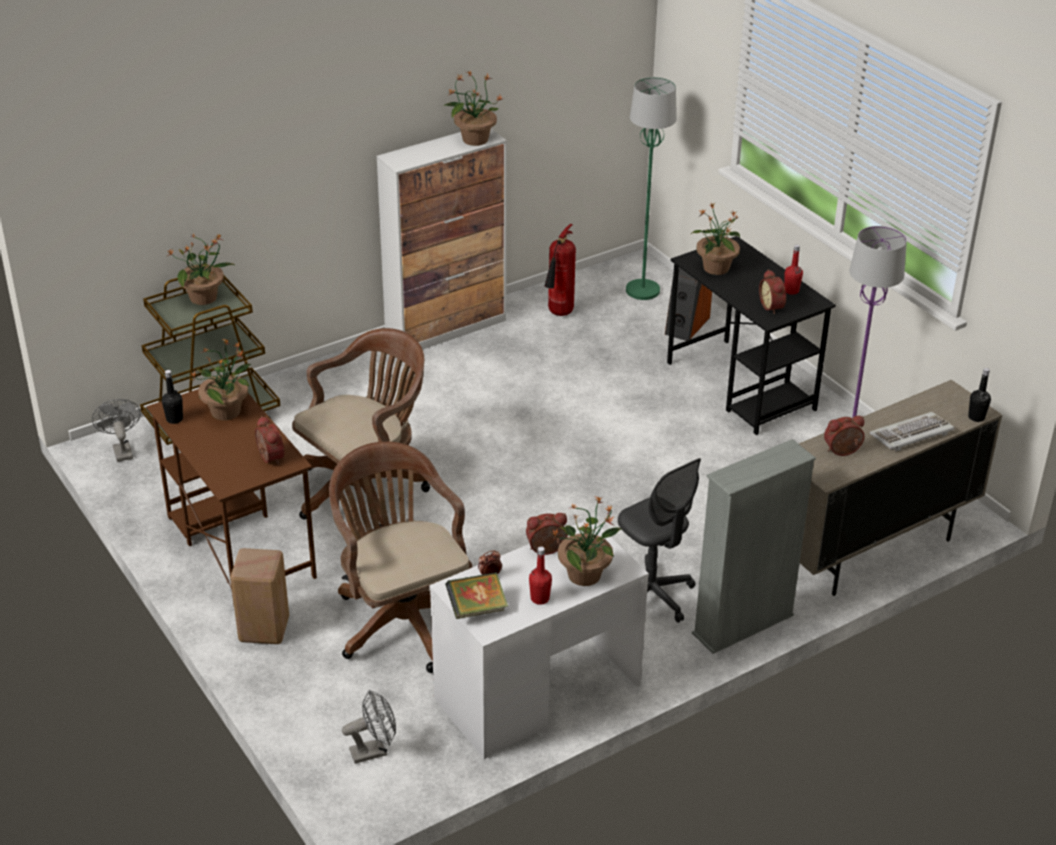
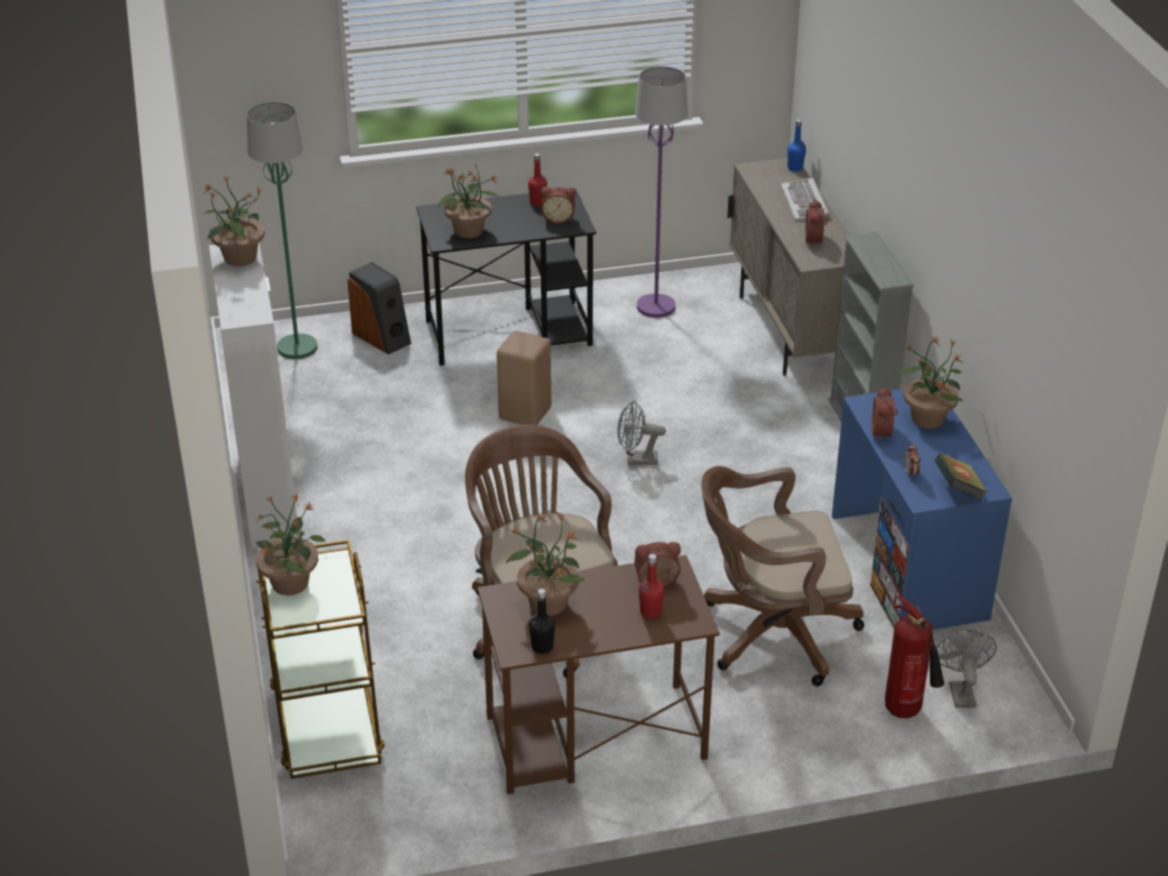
camera: 70 degrees left, 0 degrees up
grey fan [92,399,141,462] -> grey fan moved to [617,400,666,465]
beige stool [230,548,289,644] -> beige stool moved to [497,331,551,425]
white desk [429,521,649,759] -> blue desk [832,389,1012,630]
red bottle [529,547,552,605] -> red bottle moved to [639,554,664,619]
fire extinguisher [545,224,576,316] -> fire extinguisher moved to [885,595,944,718]
grey office chair [618,458,701,623] -> none
black bottle [968,368,991,422] -> blue bottle [787,119,806,172]

